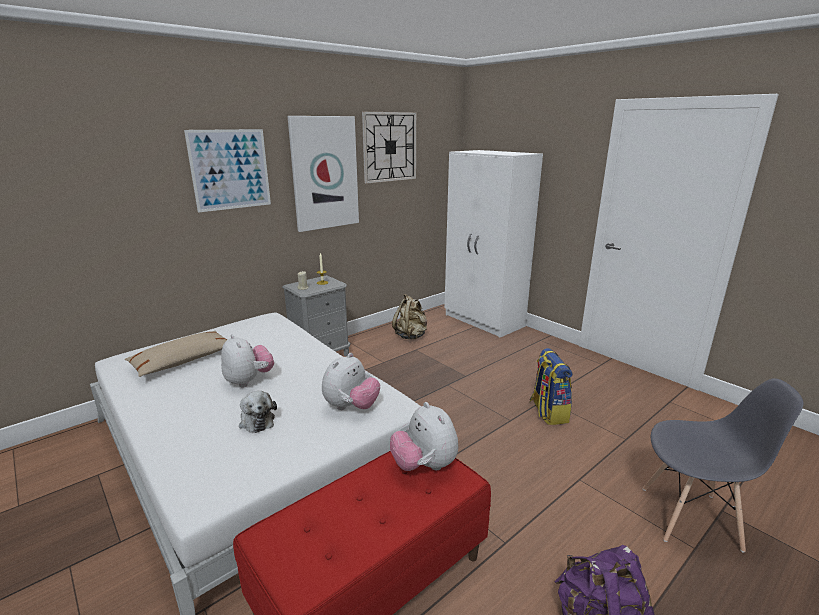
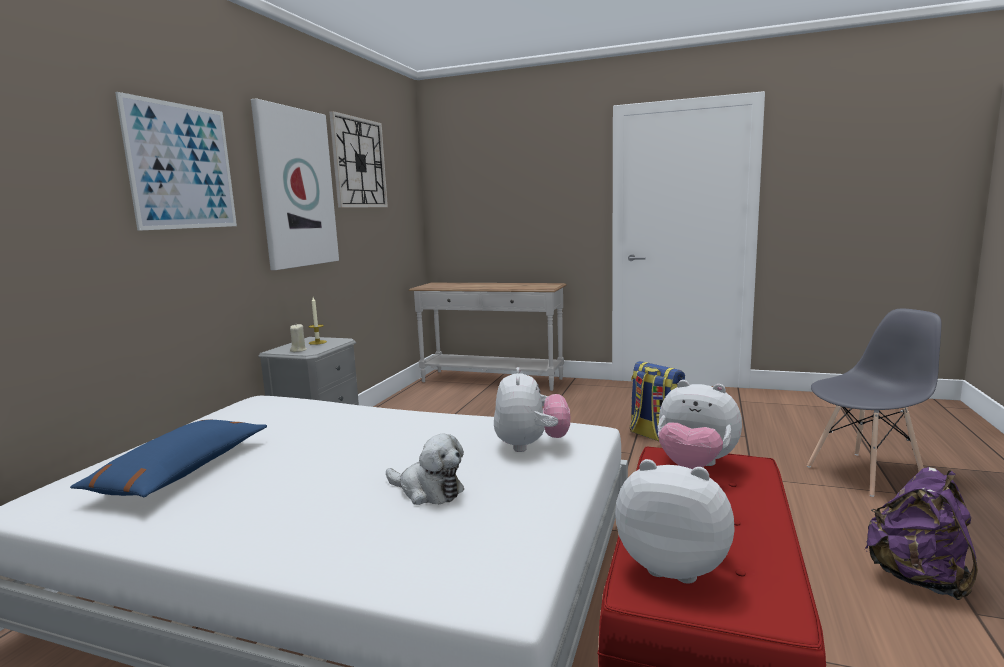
camera: 30 degrees left, 10 degrees down
beige pillow [125,331,227,377] -> blue pillow [70,420,267,497]
plush toy [221,334,274,388] -> plush toy moved to [615,459,735,584]
beige backpack [392,294,428,339] -> none
white wardrobe [444,150,543,337] -> white console table [409,283,567,391]

